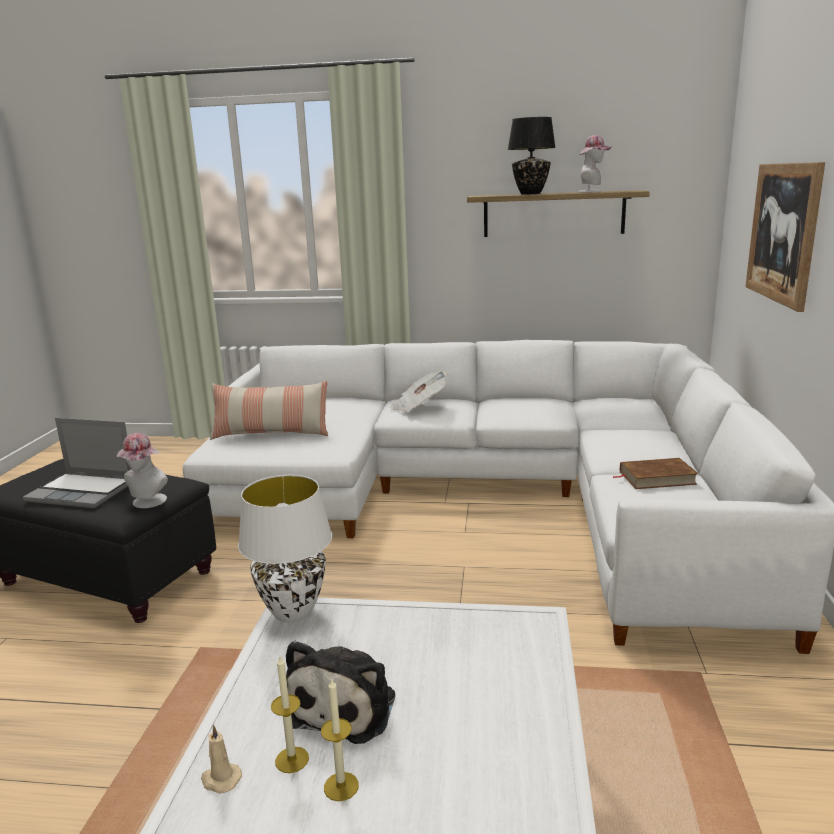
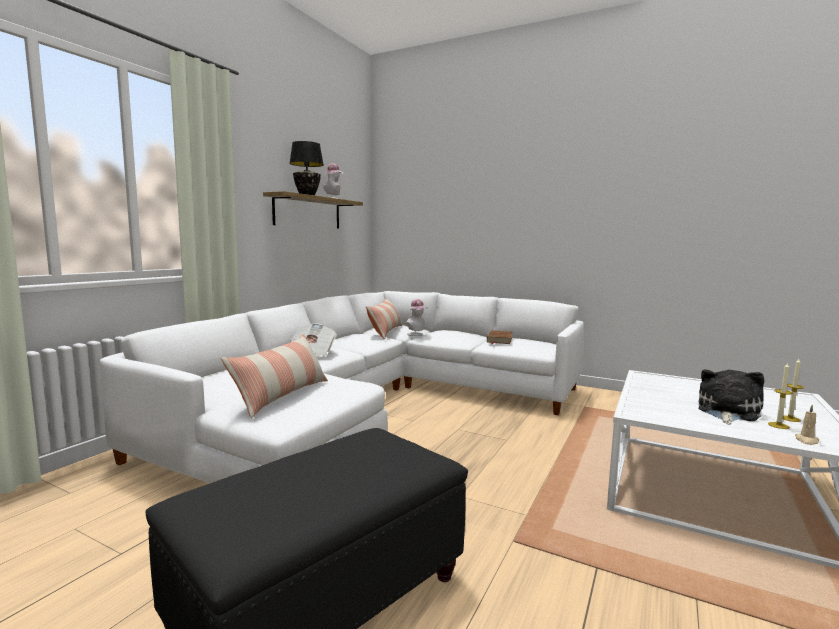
camera: 70 degrees left, 10 degrees down
laptop [23,418,131,508] -> none
hat [116,433,168,508] -> hat moved to [406,299,428,336]
white table lamp [238,475,332,623] -> none
plush toy [286,641,395,744] -> plush toy turned 90 degrees counterclockwise [699,370,764,425]
picture [745,162,825,312] -> none
none -> pillow [366,298,402,340]

